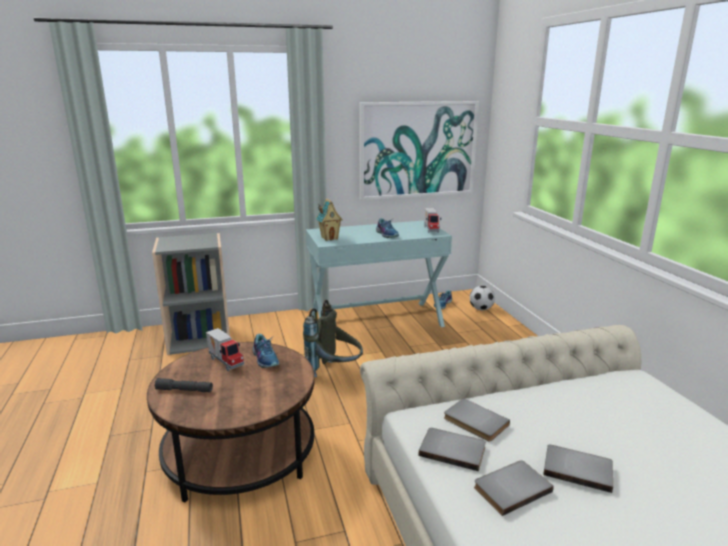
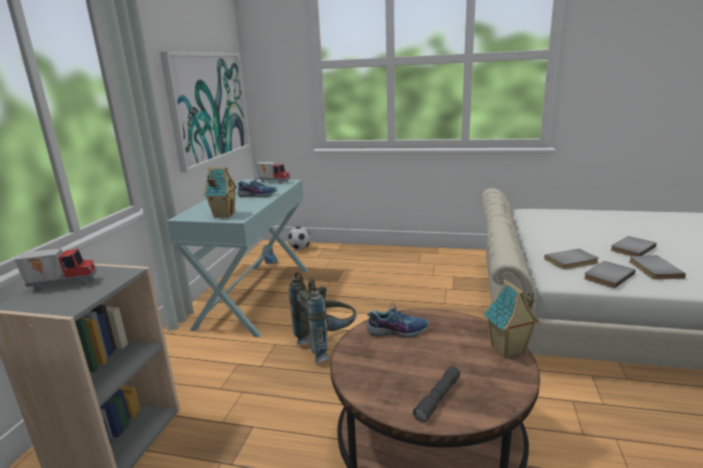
camera: 60 degrees left, 0 degrees up
toy truck [206,328,244,371] -> toy truck moved to [14,248,97,292]
none -> toy house [484,280,540,358]

